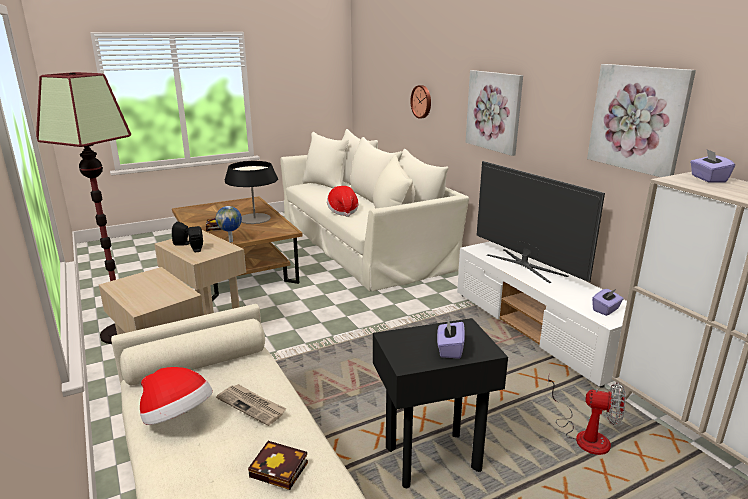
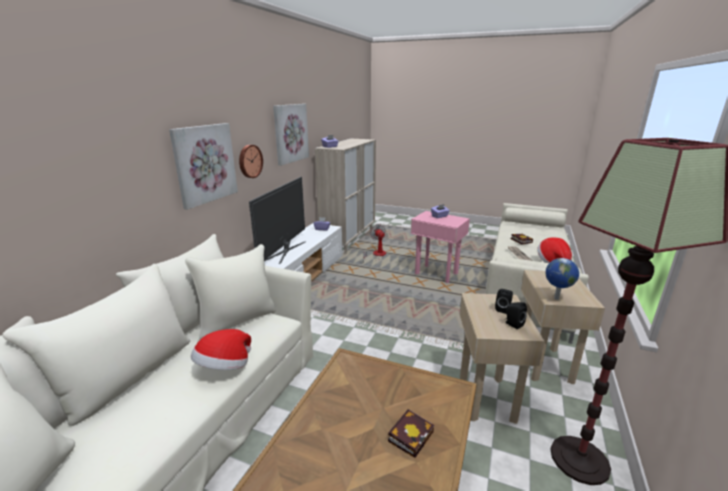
camera: 130 degrees left, 0 degrees up
globe [216,206,242,242] -> globe moved to [546,258,579,300]
table lamp [225,161,278,224] -> none
black side table [373,318,508,488] -> pink side table [411,211,470,283]
wall clock [410,85,431,119] -> wall clock moved to [239,145,263,178]

